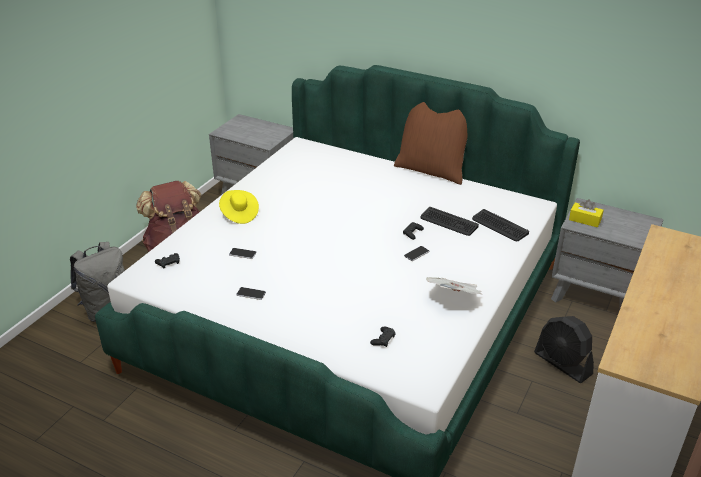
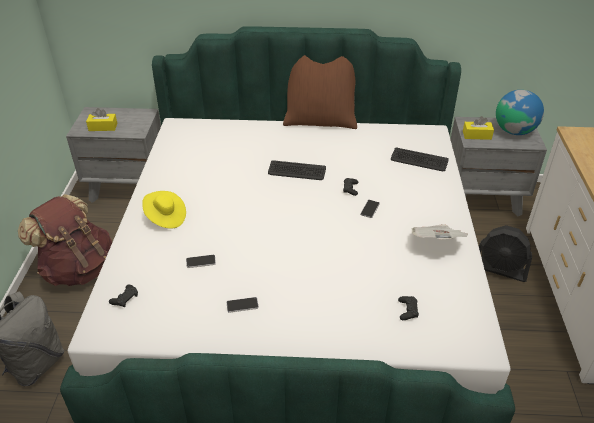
camera: 25 degrees left, 5 degrees up
keyboard [420,207,479,236] -> keyboard moved to [268,160,326,180]
none -> yellow tissue box [86,108,117,131]
none -> globe [496,90,544,135]

